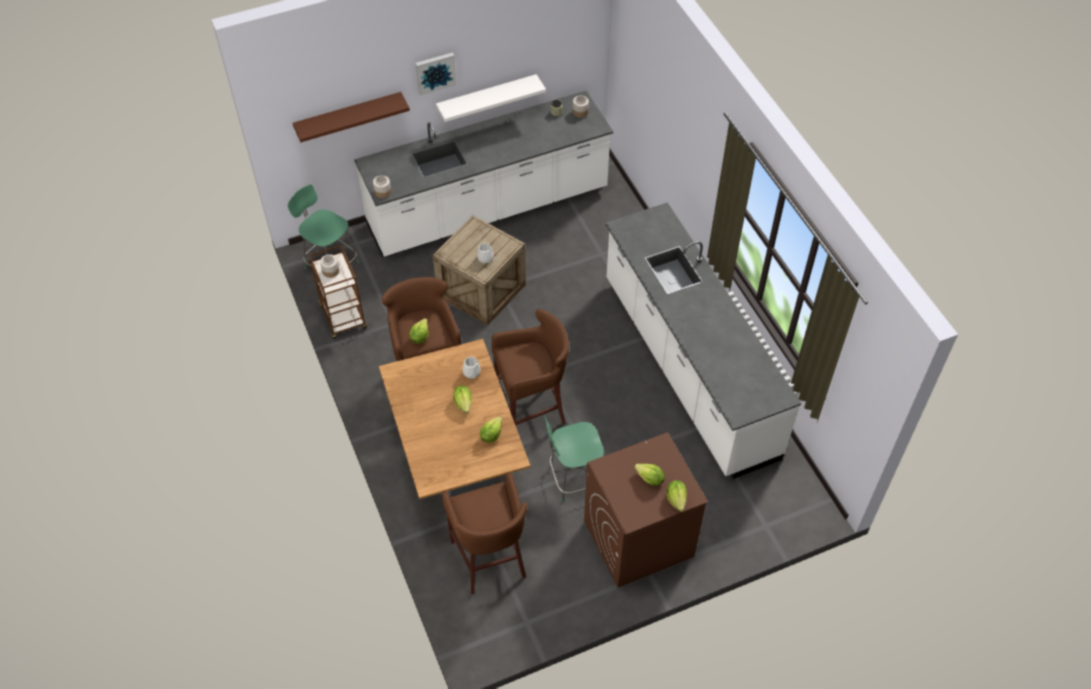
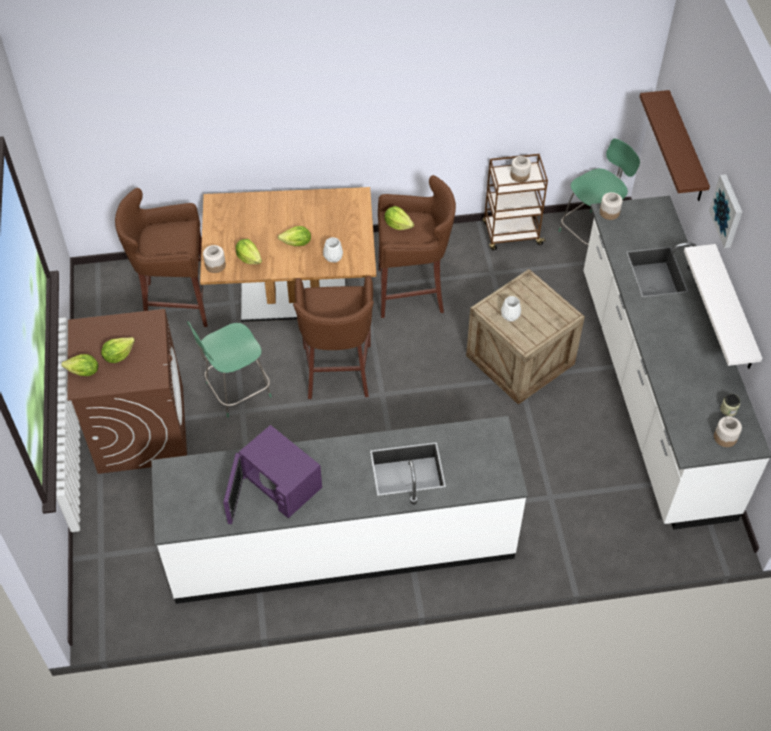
camera: 105 degrees right, 0 degrees up
green chair [544,416,604,502] -> green chair turned 120 degrees counterclockwise [187,321,272,417]
none -> jar [203,245,226,273]
none -> purple microwave [223,425,322,524]

